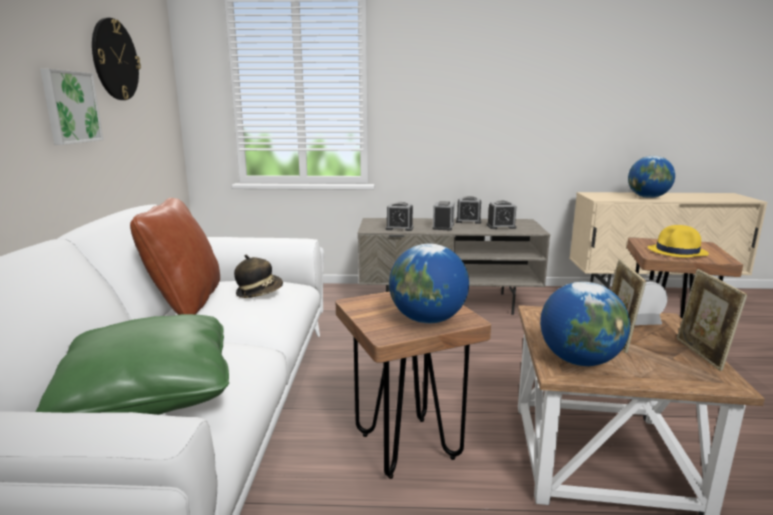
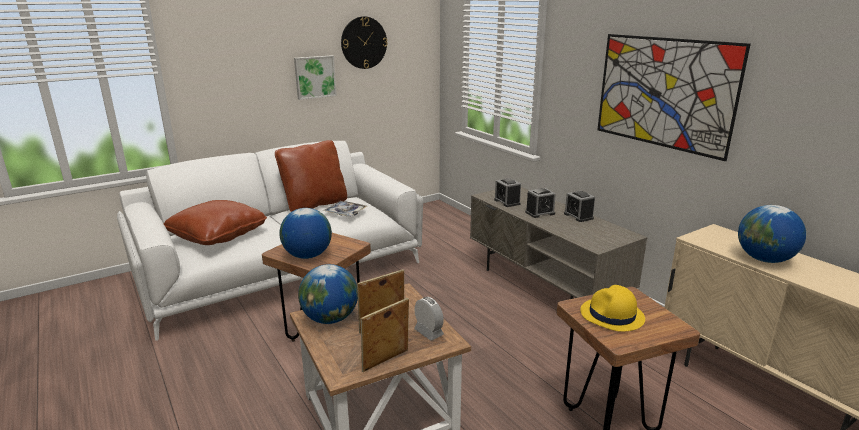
camera: 55 degrees right, 5 degrees up
green pillow [35,314,229,415] -> brown pillow [164,200,267,245]
hat [234,255,283,298] -> tray [323,201,367,217]
alarm clock [487,201,516,229] -> none
none -> picture [597,34,751,161]

